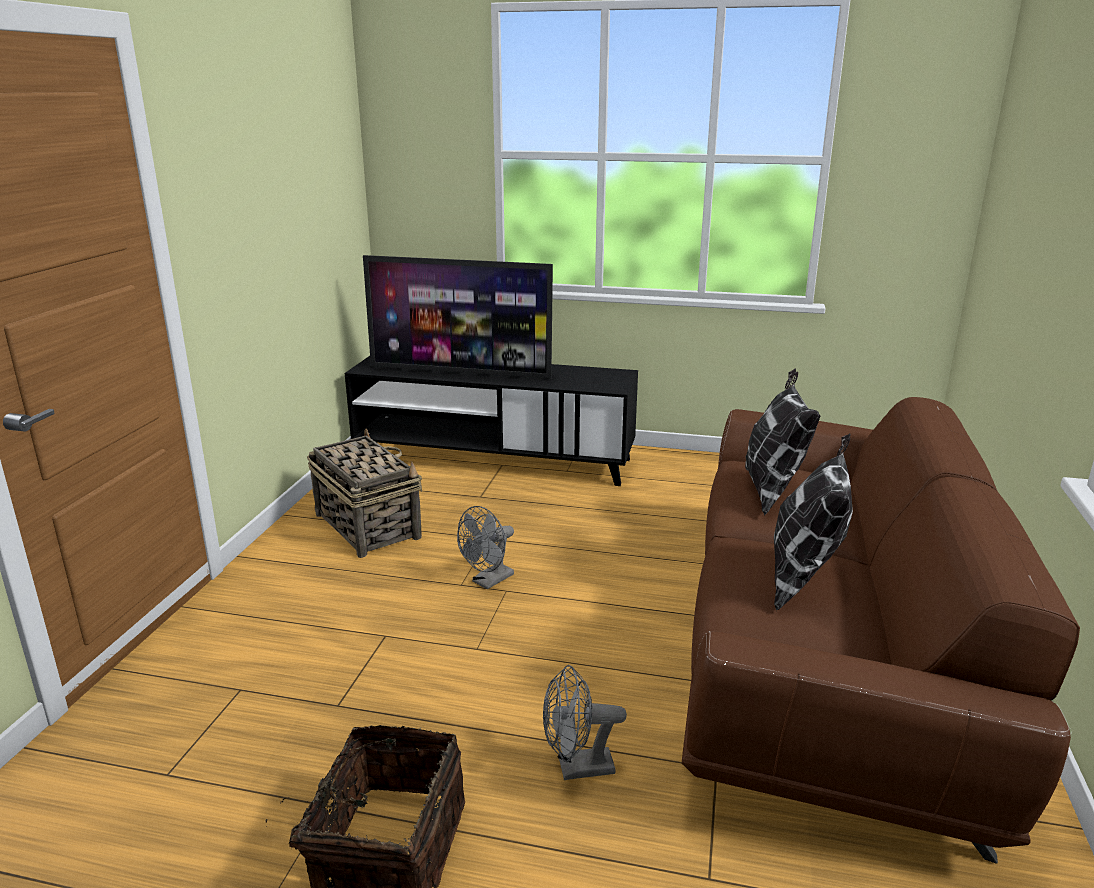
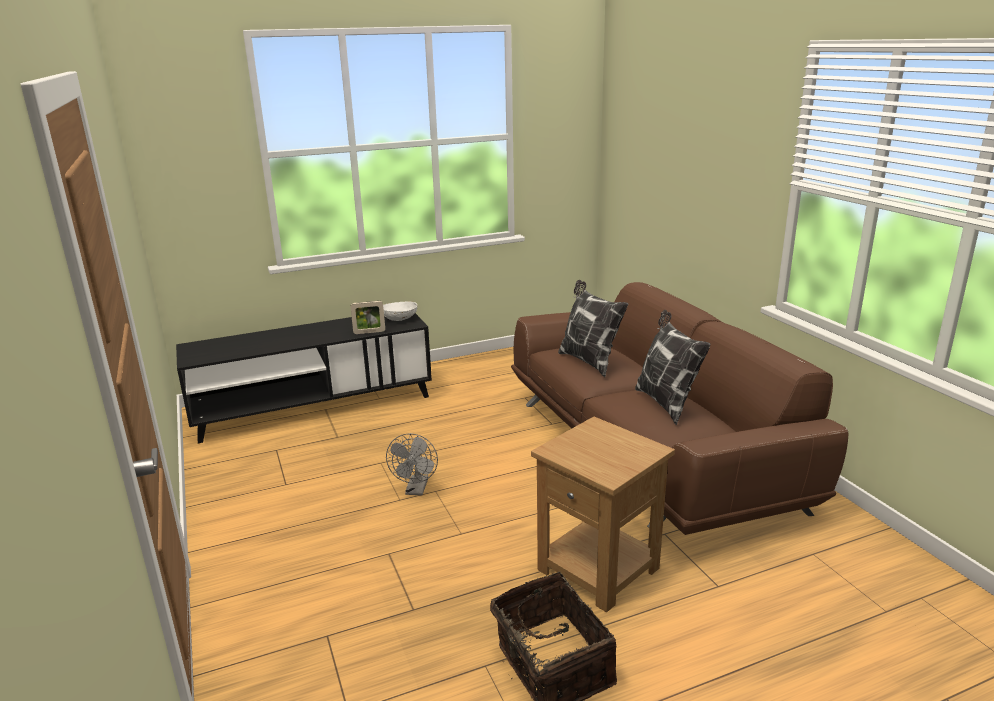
camera: 35 degrees left, 0 degrees up
basket [307,428,422,558] -> none
television [363,255,553,379] -> none
grey fan [543,665,627,780] -> brown side table [531,417,675,613]
none -> picture frame [351,301,385,334]
none -> white bowl [383,301,418,321]

